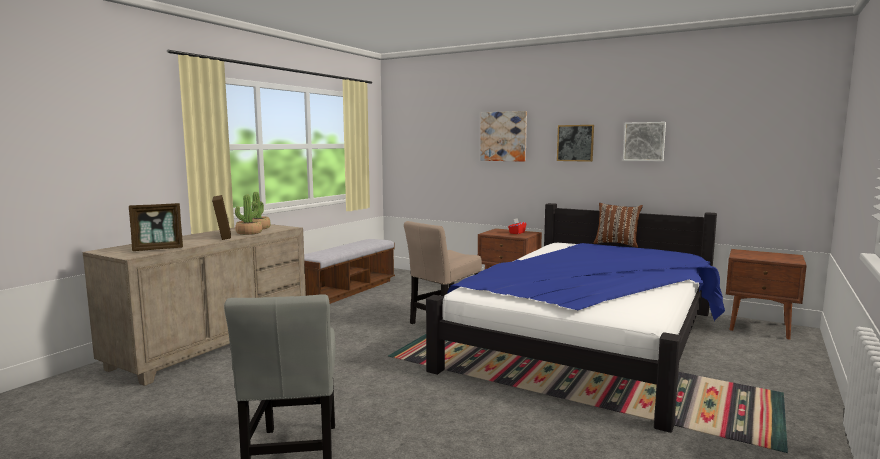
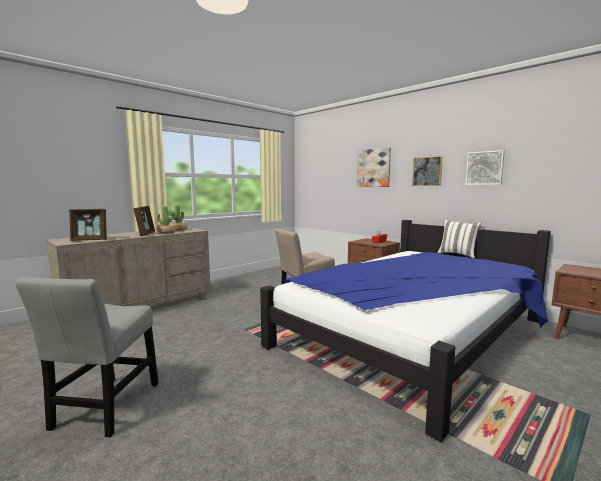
camera: 15 degrees right, 0 degrees up
bench [304,239,395,304] -> none
brown pillow [594,203,643,248] -> white pillow [437,220,482,258]

